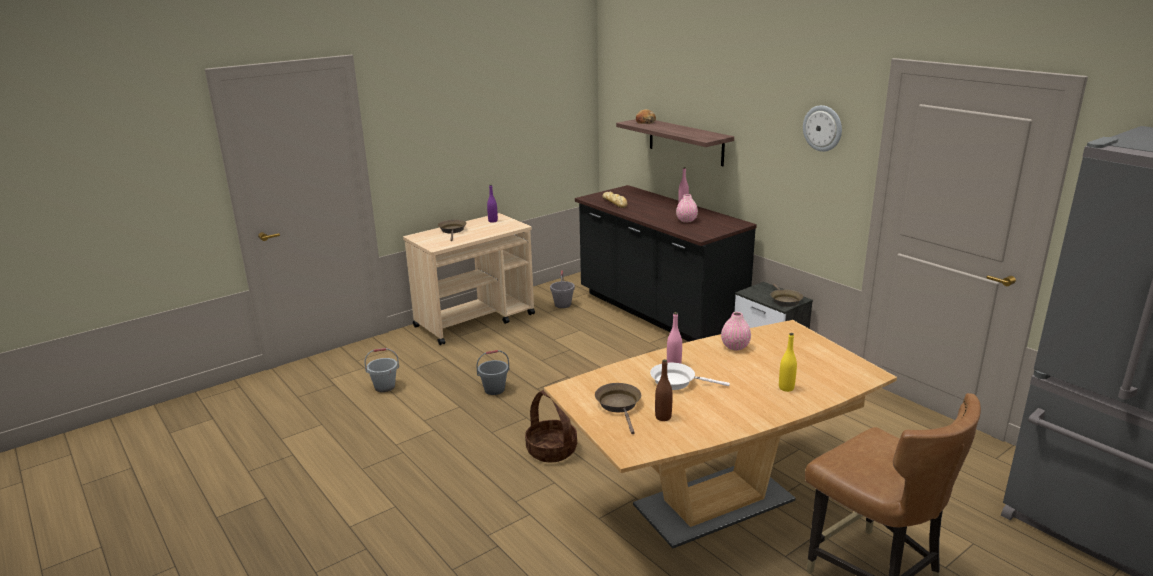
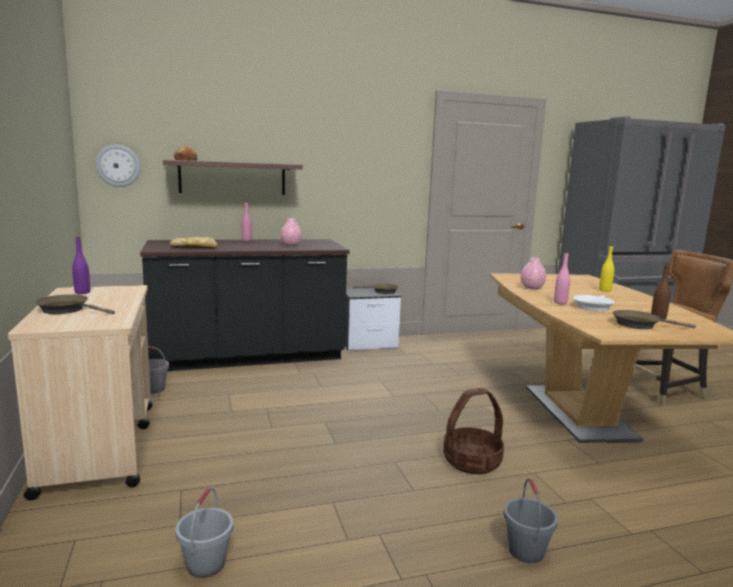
camera: 70 degrees left, 10 degrees down
grey bucket [476,350,509,395] -> grey bucket moved to [503,479,558,563]
wall clock [803,105,842,152] -> wall clock moved to [96,145,141,187]

